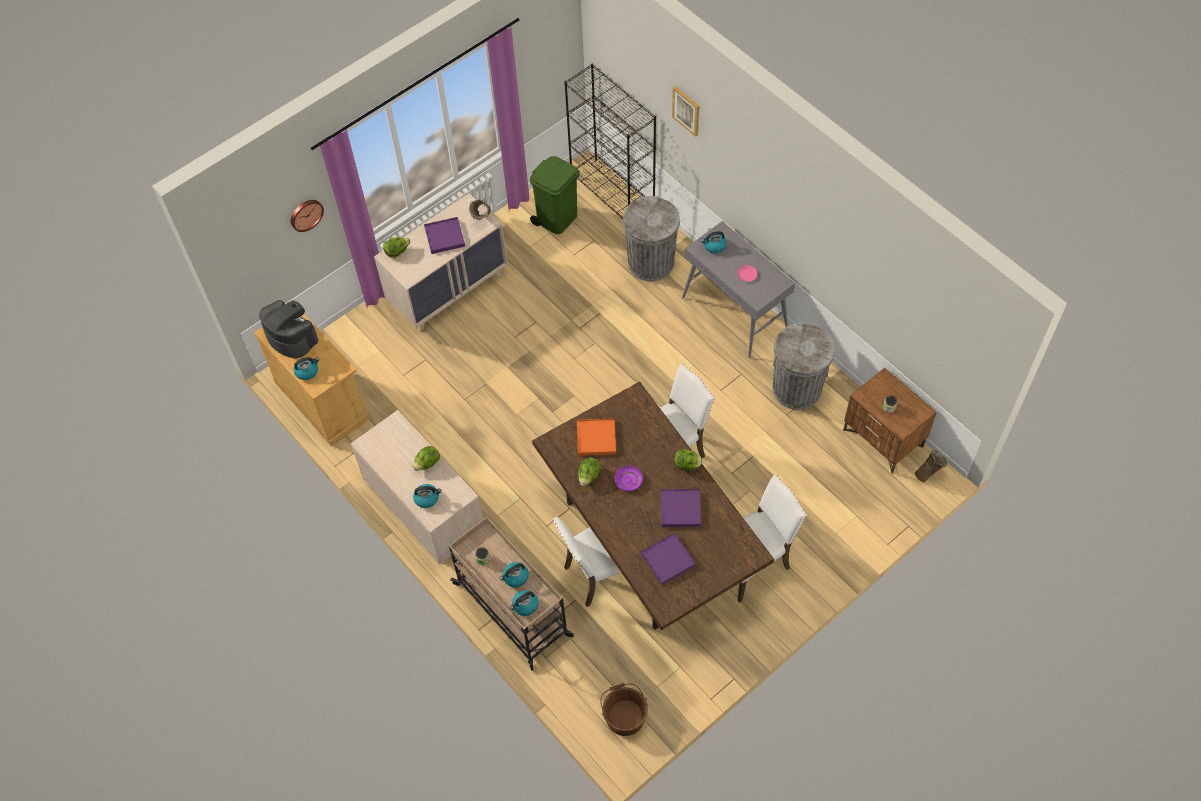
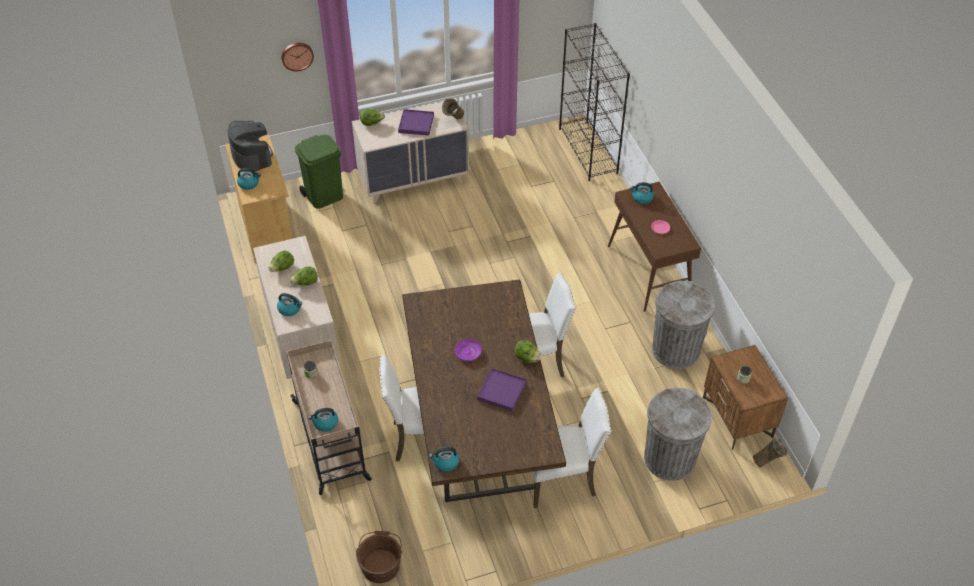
camera: 20 degrees right, 10 degrees down
kettle [500,562,529,588] -> kettle moved to [429,447,459,472]
green trash can [530,156,580,234] -> green trash can moved to [295,135,343,209]
orange tray [577,418,616,456] -> none
lettuce [578,457,601,486] -> lettuce moved to [268,251,294,272]
grey trash can [623,196,680,281] -> grey trash can moved to [644,388,712,481]
purple tray [641,533,696,585] -> none
picture [672,86,699,137] -> none
grey console table [682,221,795,358] -> brown console table [608,182,701,312]

